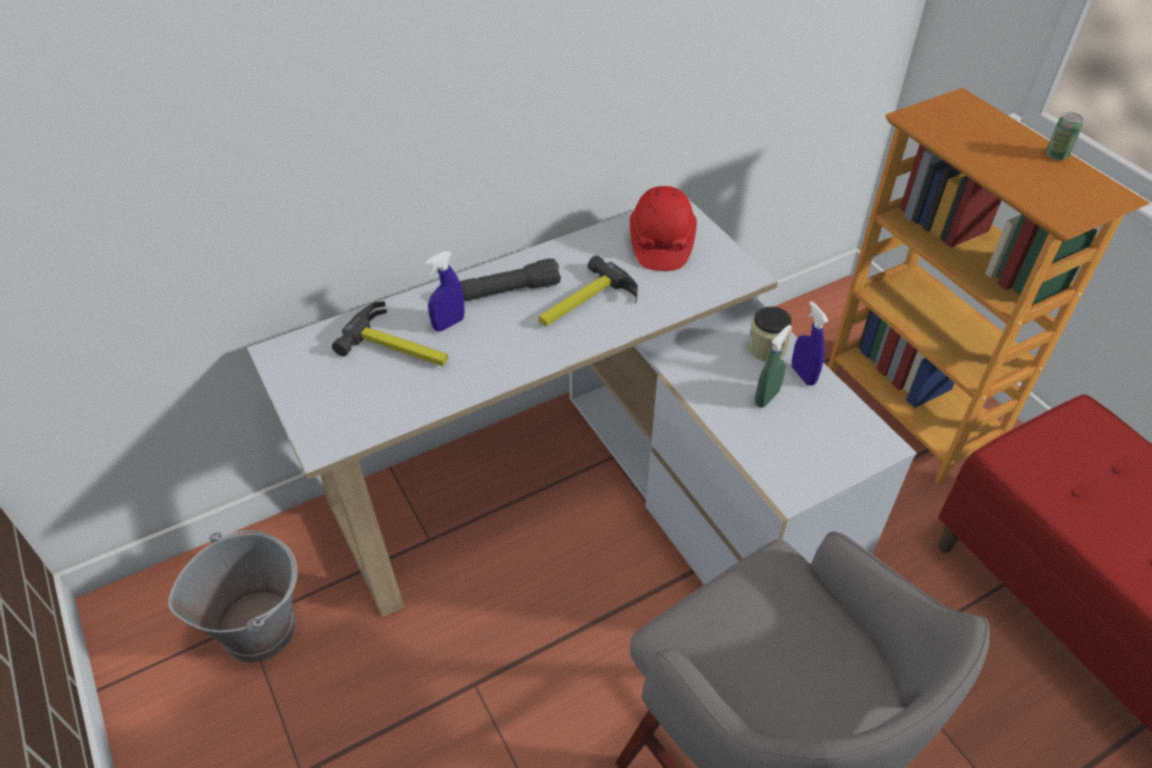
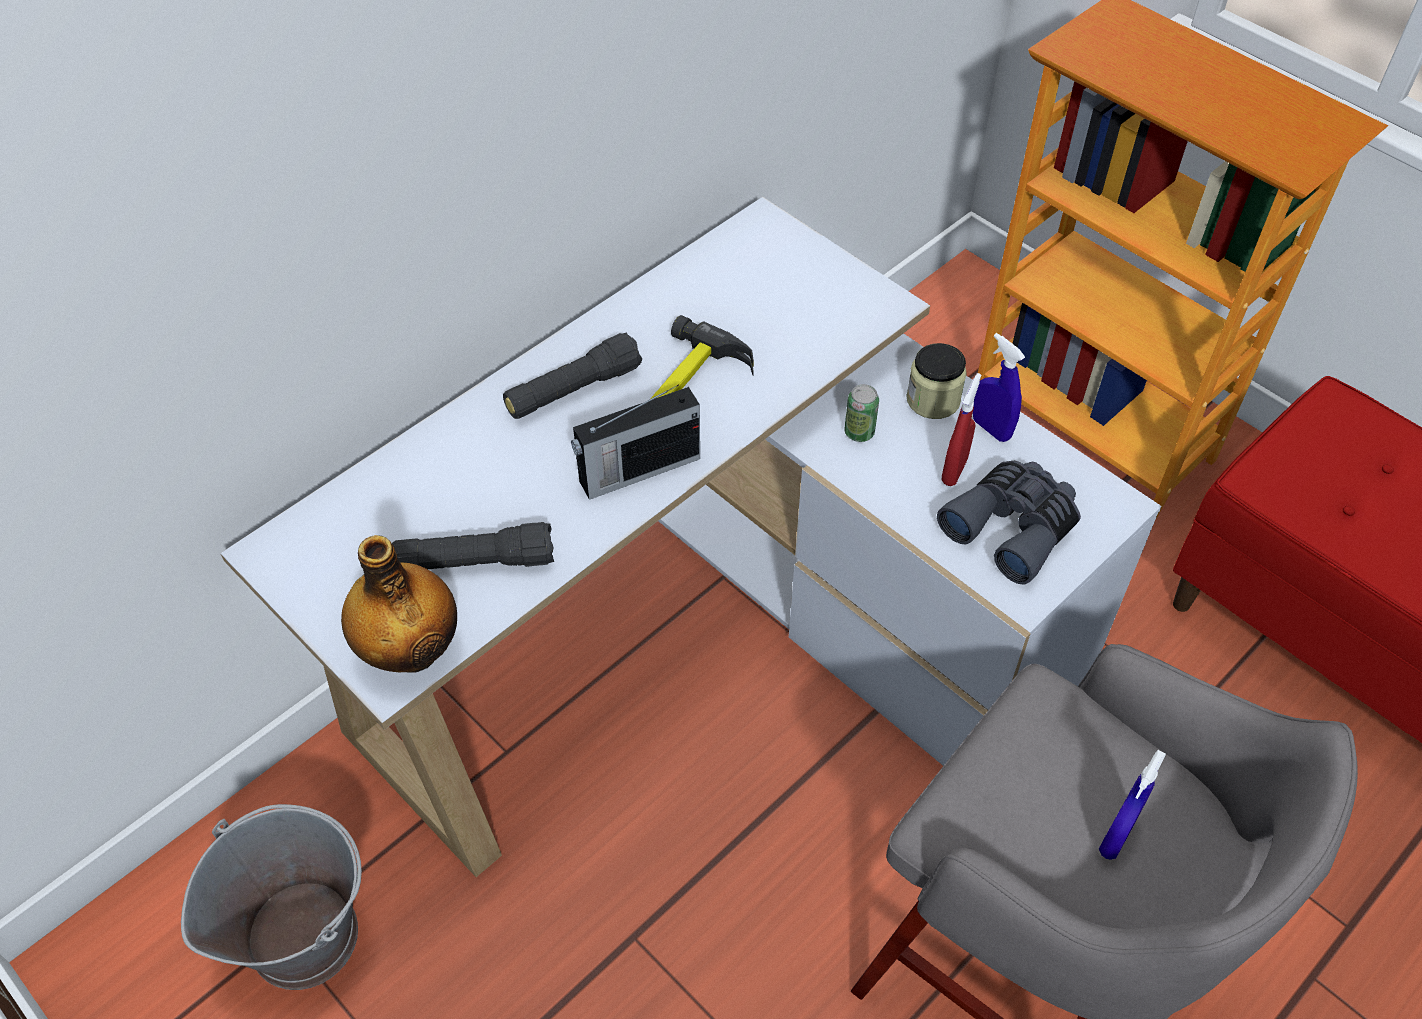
camera: 15 degrees left, 5 degrees up
hammer [332,301,448,366] -> none
blue spray bottle [425,251,464,332] -> blue spray bottle moved to [1099,750,1166,860]
red hard hat [630,186,697,271] -> none
green spray bottle [755,325,791,408] -> red spray bottle [941,373,981,486]
can [1046,112,1083,160] -> can moved to [844,384,879,442]
none -> bottle [341,535,457,673]
none -> black flashlight [392,522,554,569]
none -> radio [571,385,700,500]
none -> grey binoculars [937,461,1081,585]

